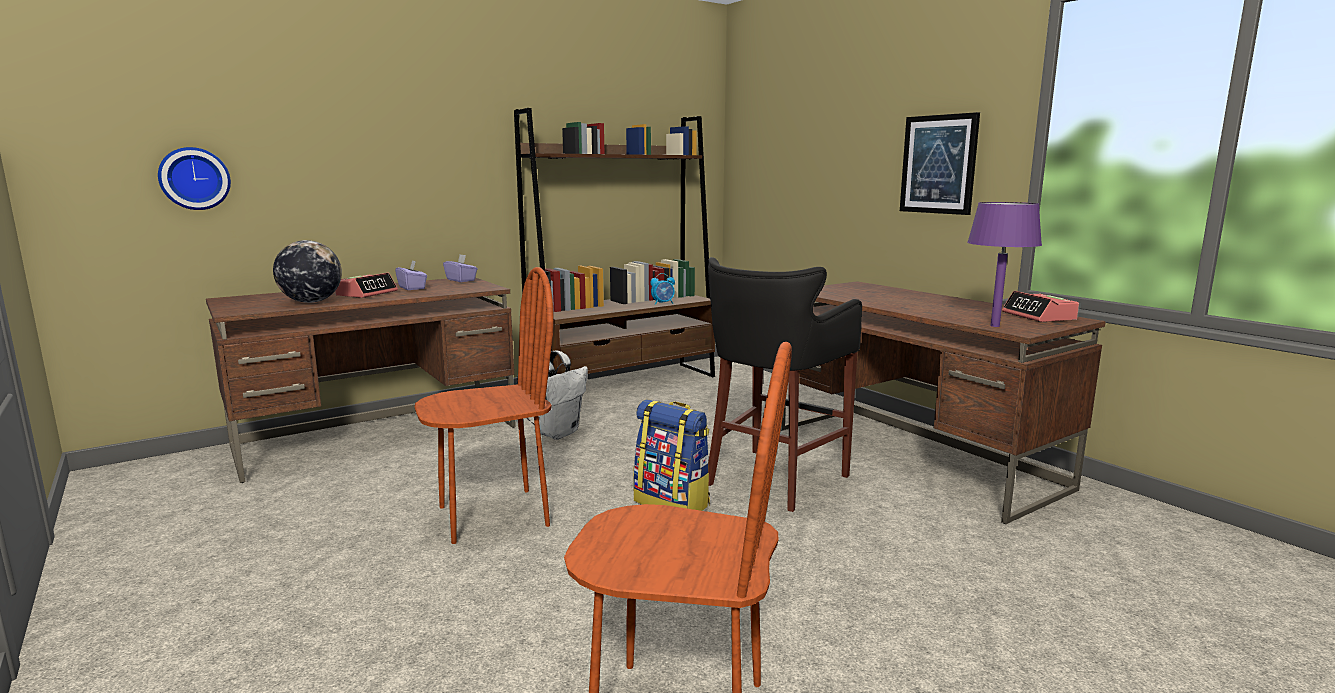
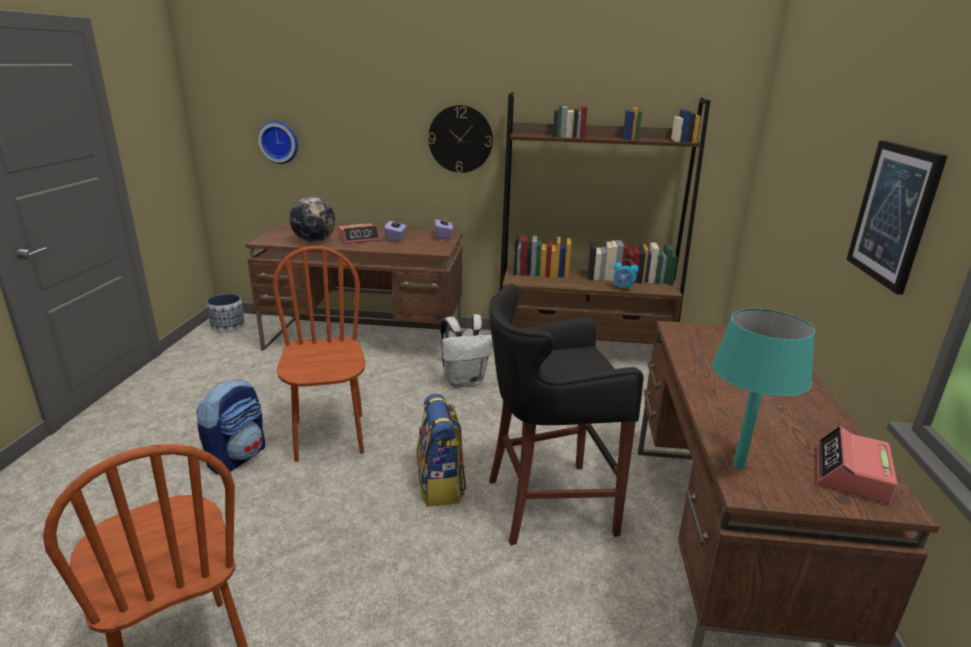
camera: 40 degrees right, 10 degrees up
brown chair [415,267,554,544] -> brown chair turned 120 degrees counterclockwise [273,246,366,462]
purple table lamp [967,202,1042,327] -> turquoise table lamp [712,309,815,470]
none -> backpack [196,379,265,474]
none -> planter [206,294,245,332]
none -> wall clock [428,105,493,173]

